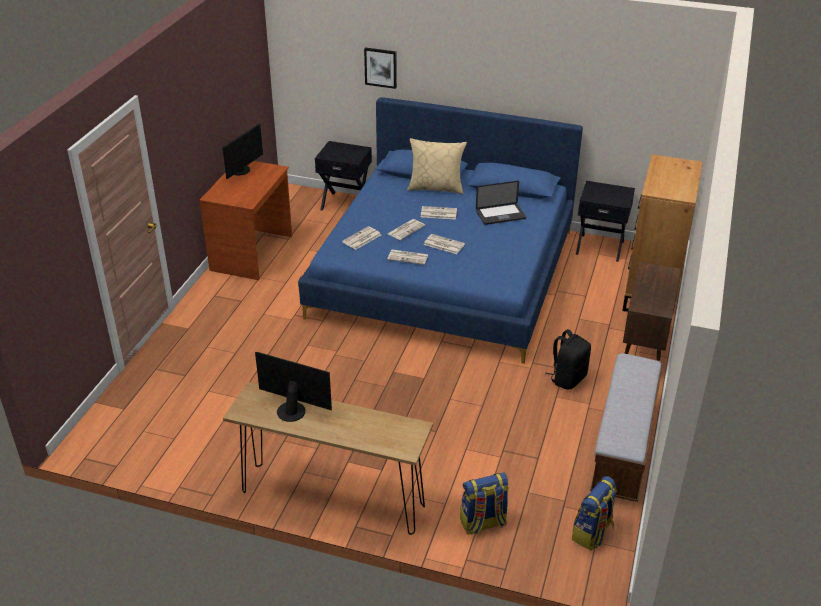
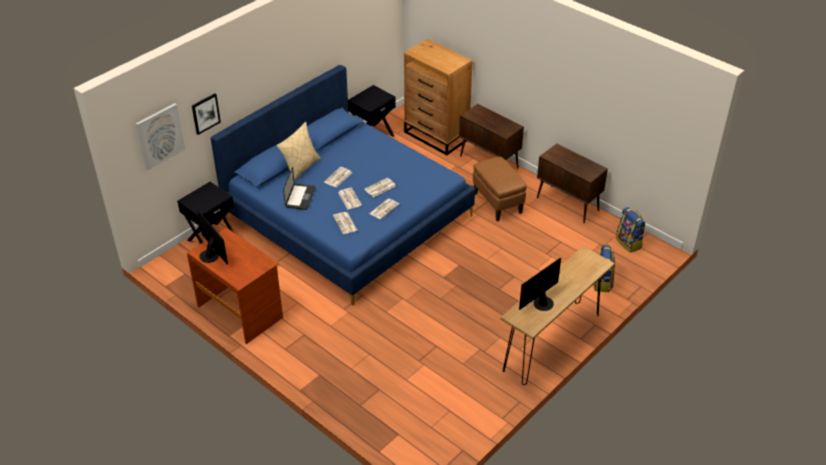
camera: 65 degrees left, 5 degrees up
laptop [476,181,526,225] -> laptop moved to [283,167,315,210]
black backpack [545,329,591,389] -> brown ottoman [473,157,527,221]
bench [590,353,663,502] -> brown cabinet [537,144,608,223]
none -> picture [136,103,185,170]

